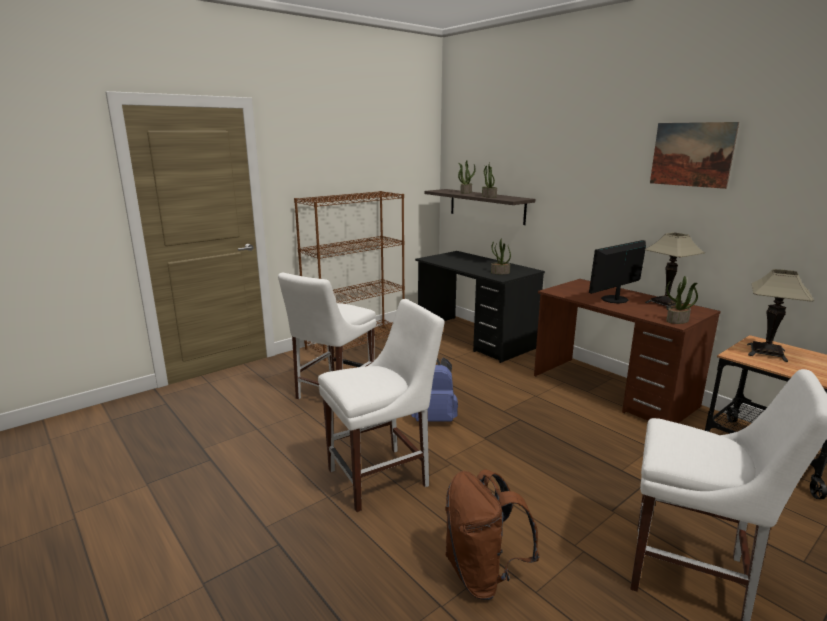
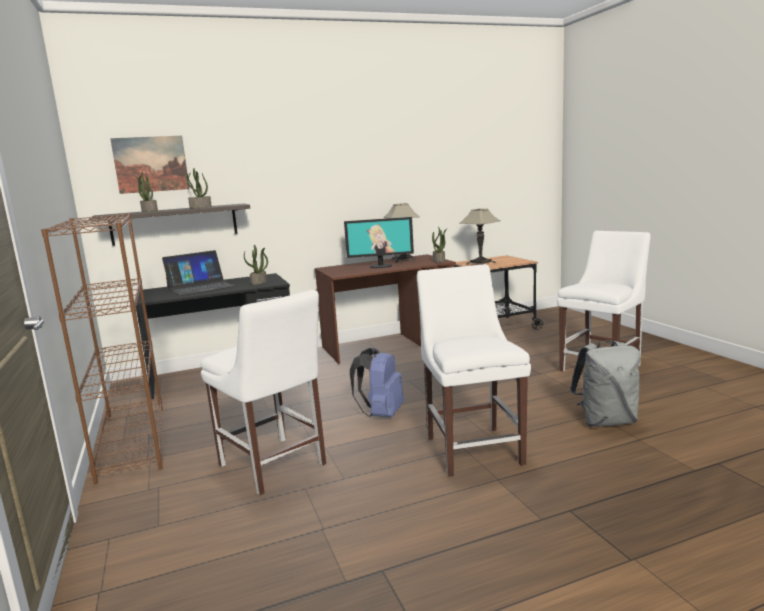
camera: 70 degrees left, 5 degrees down
brown backpack [445,469,540,600] -> grey backpack [570,341,640,427]
monitor [589,240,646,304] -> monitor turned 75 degrees counterclockwise [344,217,414,268]
picture [650,122,739,189] -> picture moved to [110,136,190,194]
none -> laptop [162,250,235,296]

